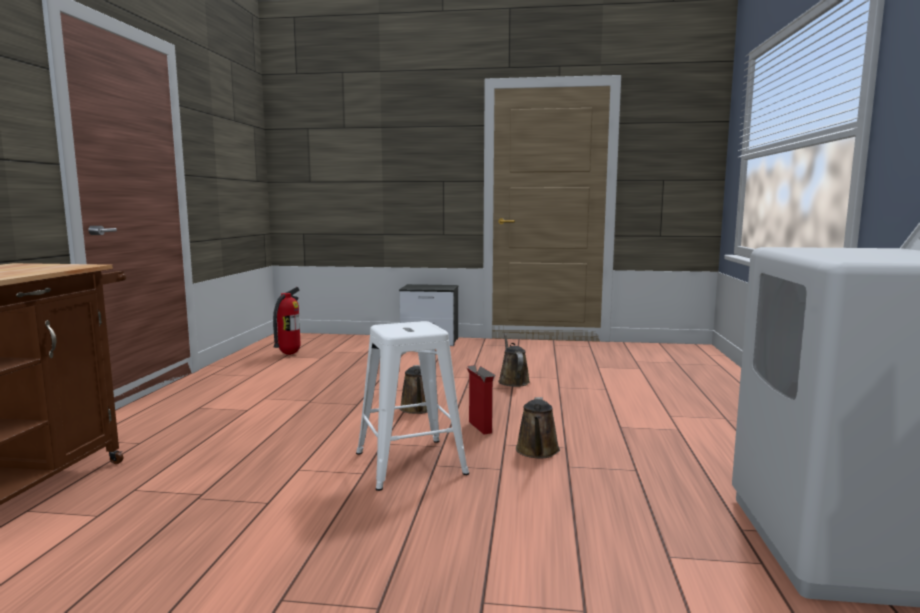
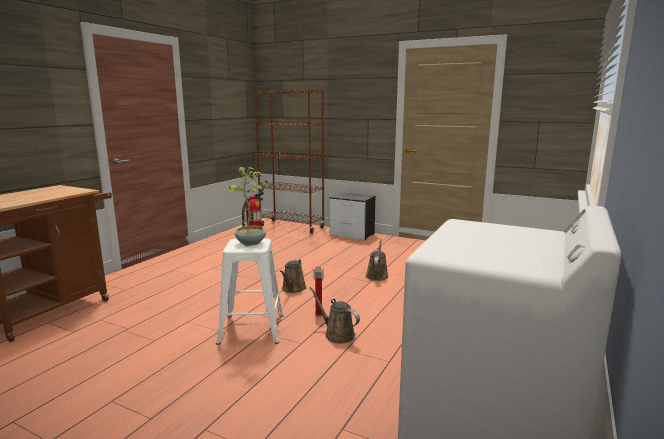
camera: 20 degrees right, 5 degrees up
brown watering can [516,397,560,458] -> brown watering can turned 105 degrees clockwise [310,287,360,344]
none -> potted plant [229,167,268,246]
none -> brown bookcase [254,89,325,234]

